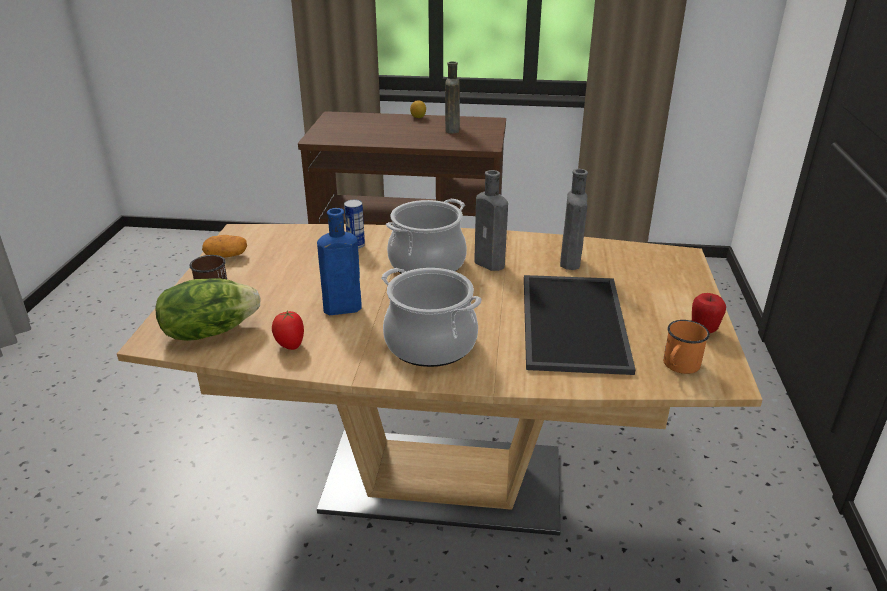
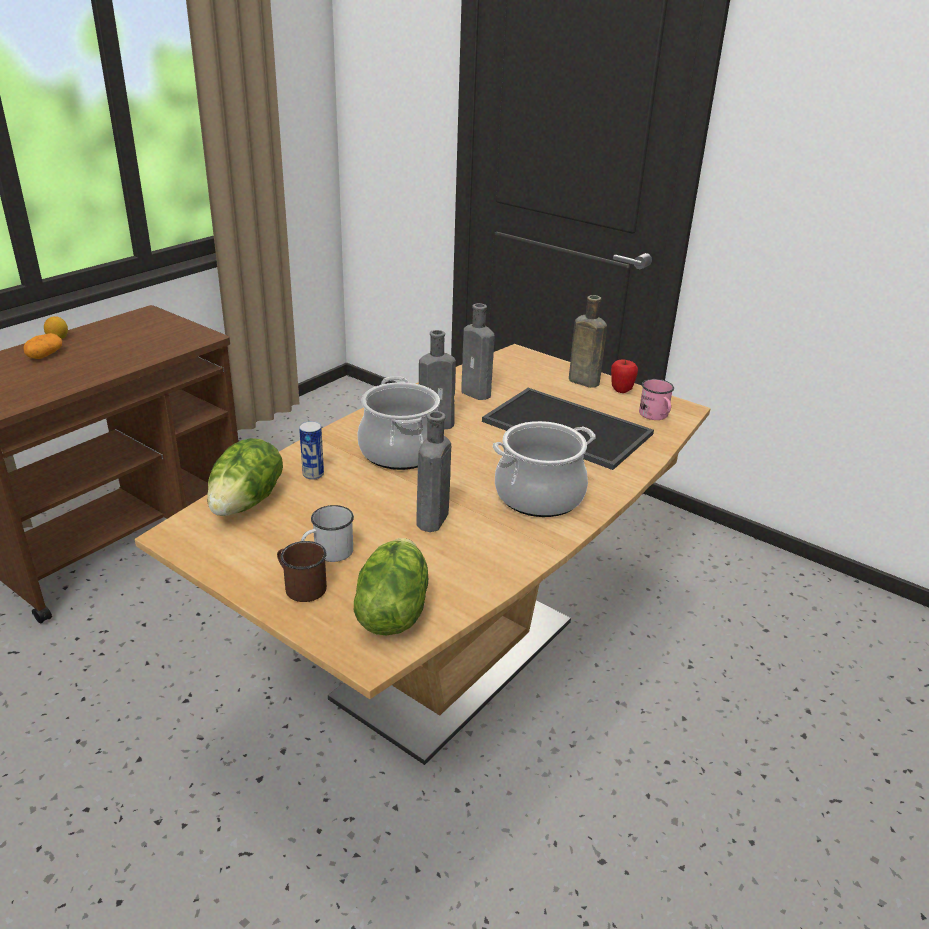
camera: 60 degrees left, 0 degrees up
potato [202,235,247,258] -> potato moved to [23,333,62,359]
tomato [272,311,304,350] -> none
blue bottle [317,208,362,315] -> grey bottle [416,411,451,532]
brown bottle [445,61,460,134] -> brown bottle moved to [569,295,607,388]
orange mug [663,320,710,374] -> pink mug [639,379,674,420]
none -> lettuce [207,438,283,516]
none -> white mug [301,505,354,562]

